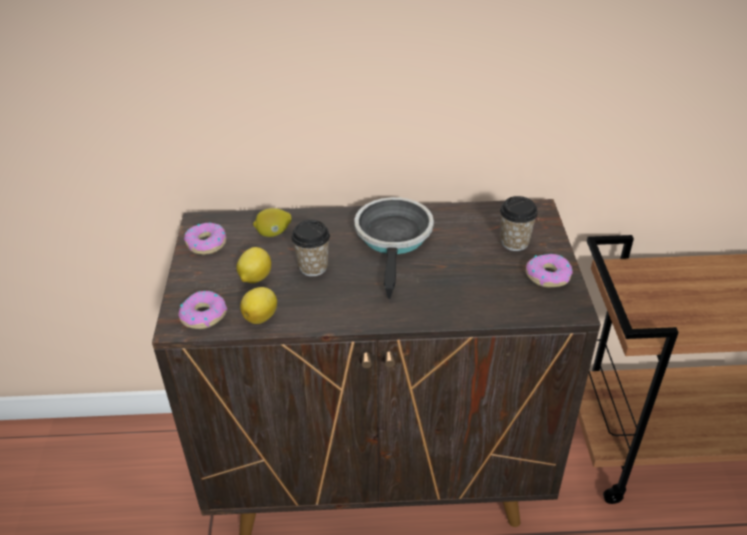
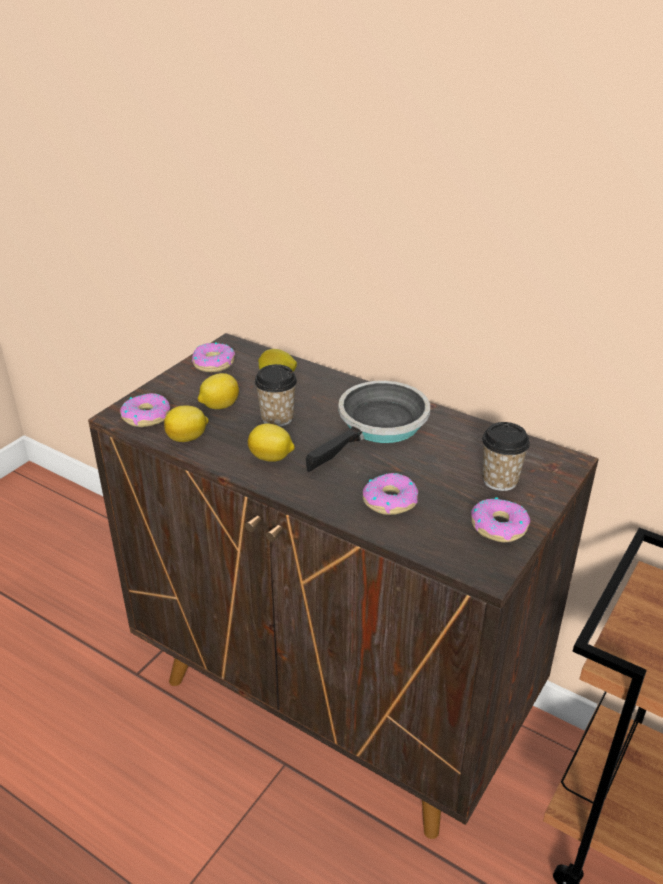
camera: 35 degrees right, 5 degrees down
none -> lemon [248,423,295,462]
none -> donut [363,473,418,515]

